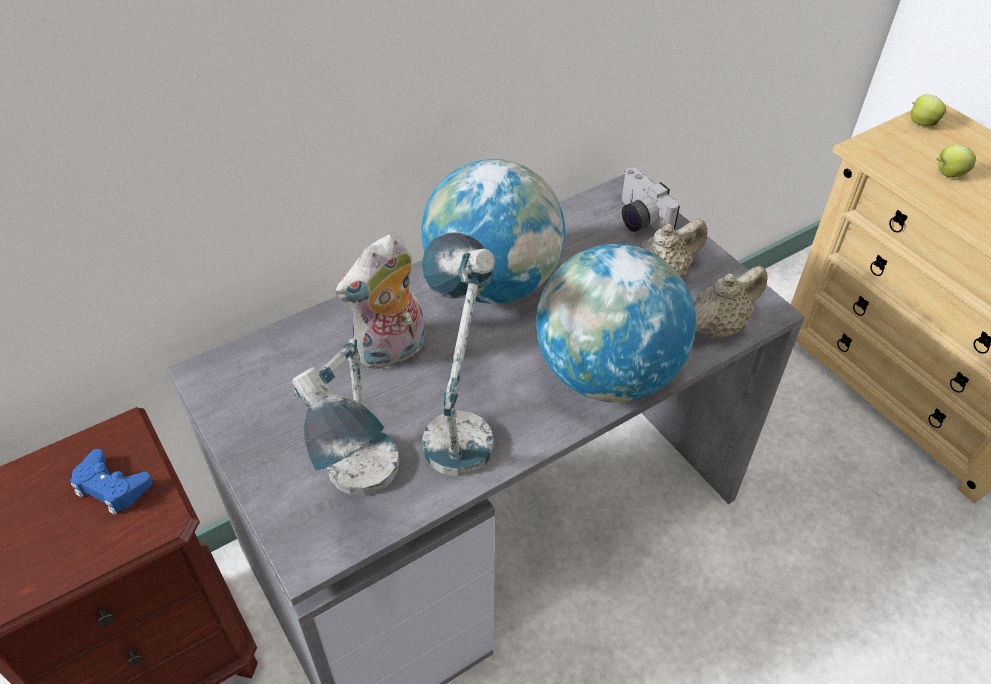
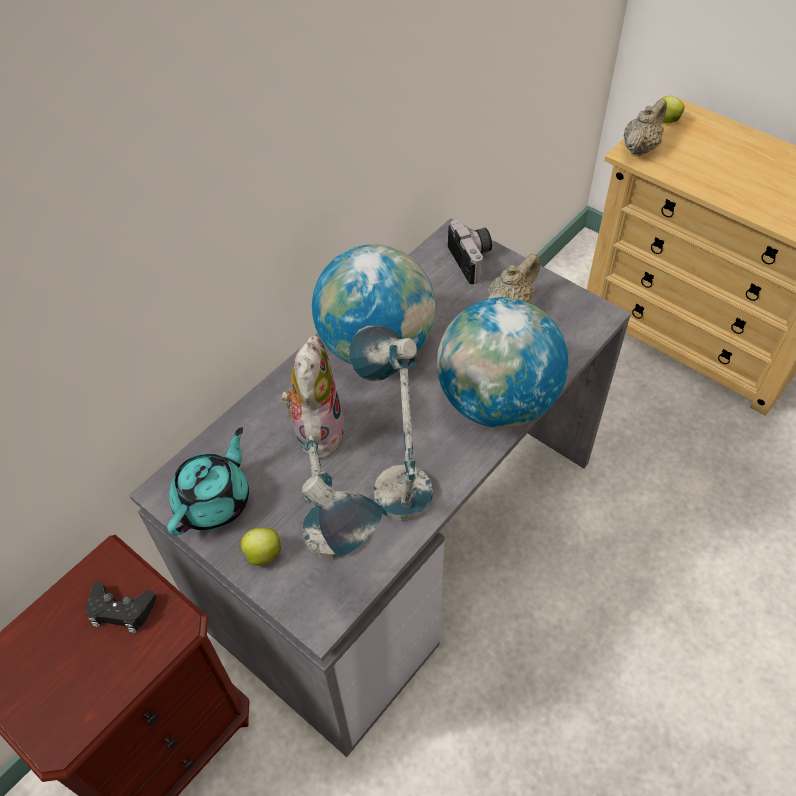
camera: 15 degrees left, 5 degrees up
blue game controller [70,449,152,515] -> black game controller [86,582,156,633]
plush toy [335,234,425,370] -> plush toy turned 150 degrees clockwise [281,335,345,459]
camera [622,168,680,232] -> camera turned 150 degrees counterclockwise [448,220,492,284]
beige teapot [694,266,768,339] -> beige teapot moved to [624,99,667,156]
apple [936,145,976,177] -> apple moved to [238,528,281,566]
none -> turquoise teapot [167,427,249,535]

